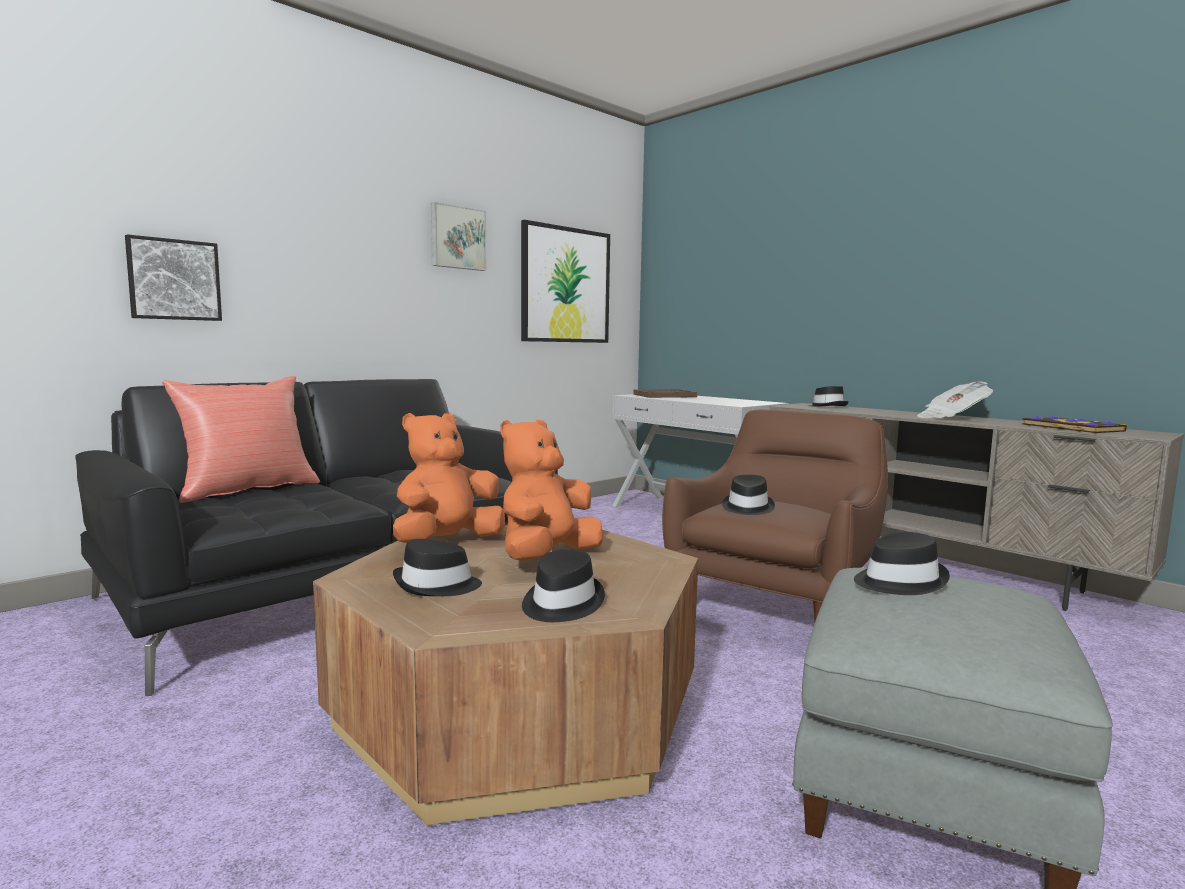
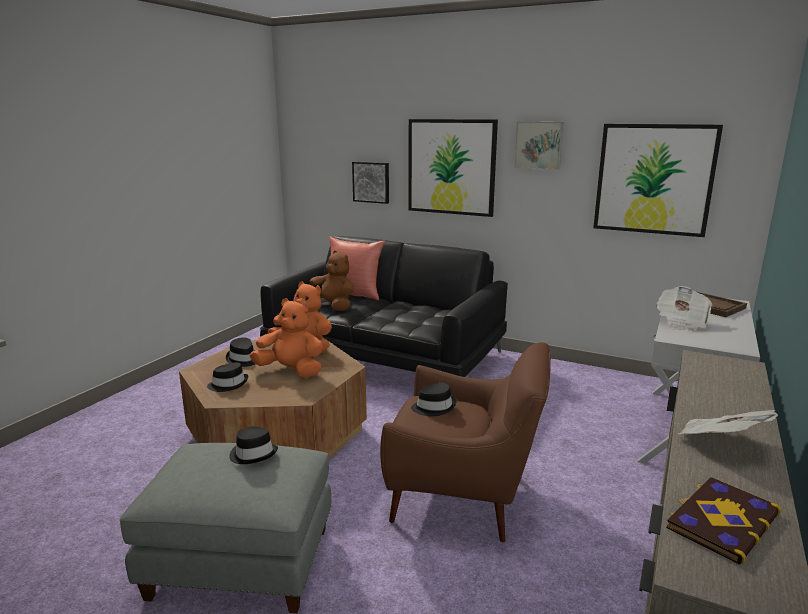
camera: 70 degrees right, 10 degrees up
black hat [808,386,849,407] -> none
none -> brown plush toy [310,251,354,311]
none -> picture [408,119,498,217]
none -> newspaper [656,286,712,330]

